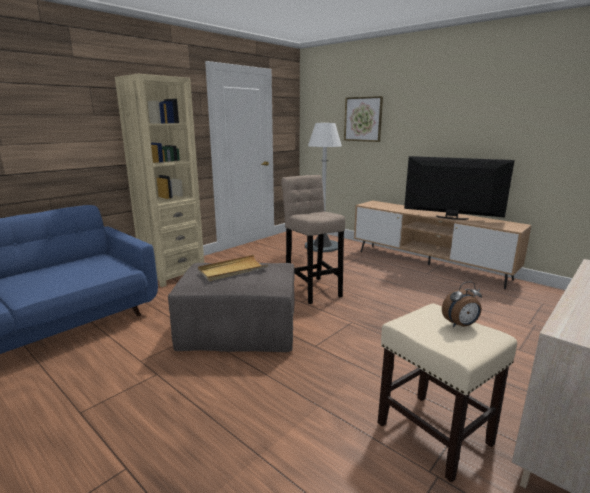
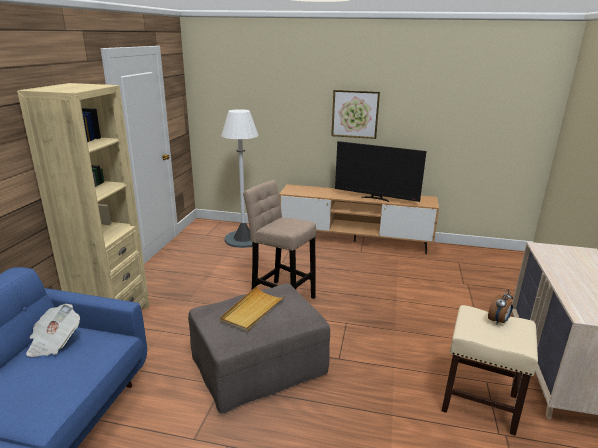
camera: 30 degrees left, 5 degrees up
picture [344,96,383,142] -> picture moved to [331,90,380,139]
television [404,156,515,220] -> television turned 150 degrees counterclockwise [335,141,427,202]
none -> newspaper [26,304,80,357]

